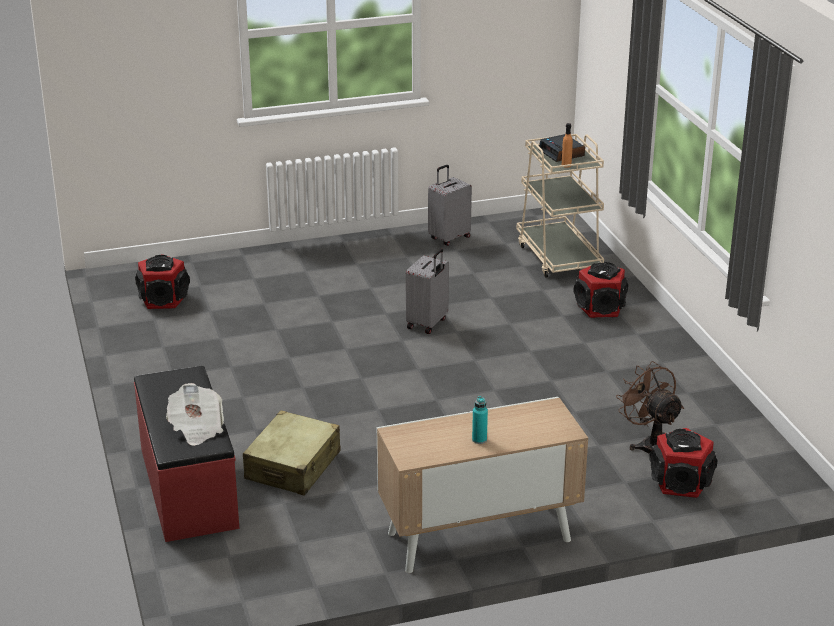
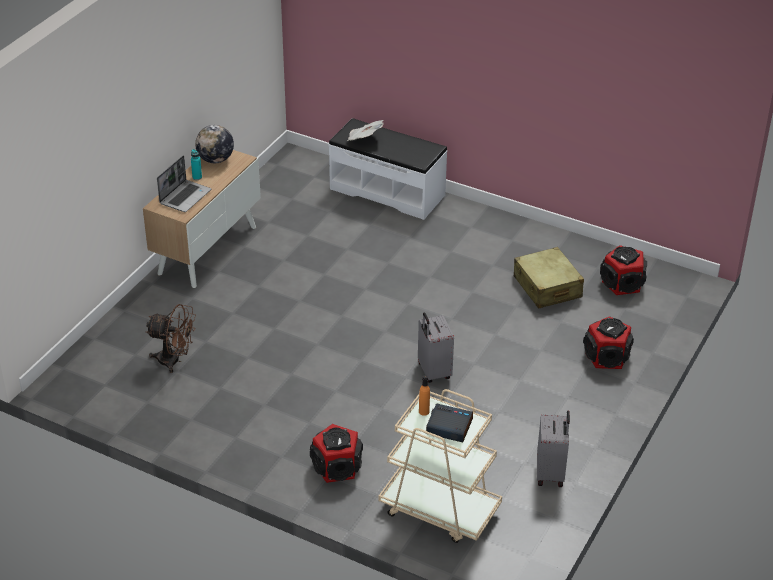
camera: 135 degrees right, 10 degrees up
red bench [134,366,239,542] -> white bench [328,118,447,220]
beige suitcase [243,410,340,495] -> beige suitcase moved to [514,247,584,309]
speaker [649,428,717,498] -> speaker moved to [583,316,634,369]
none -> laptop [157,155,211,212]
none -> globe [195,125,234,163]

